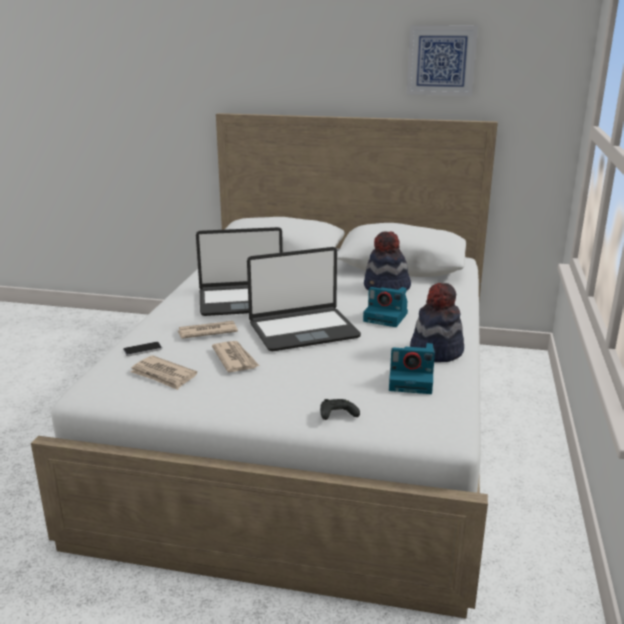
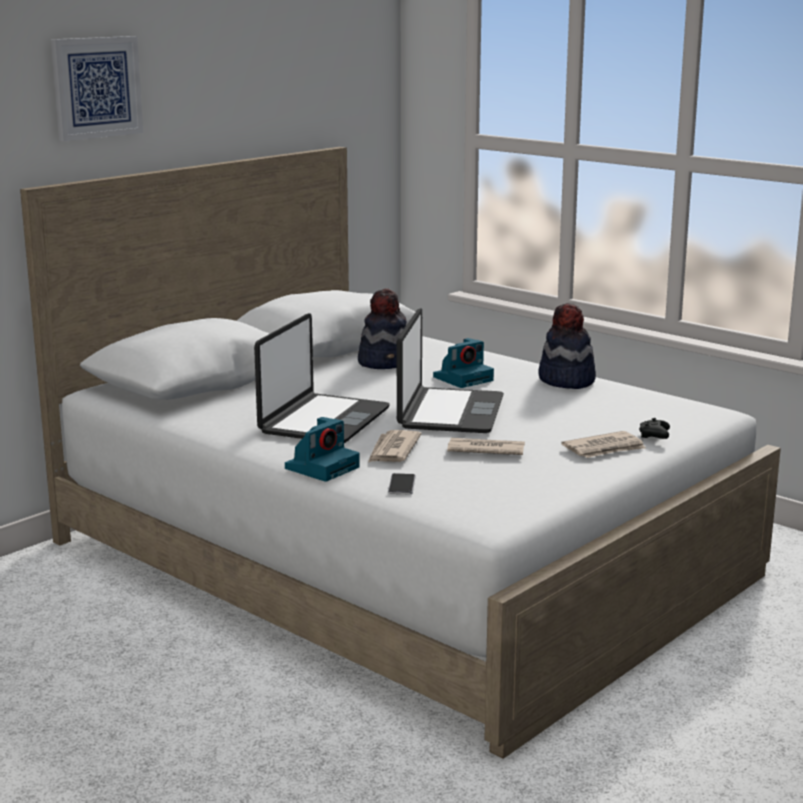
camera: 60 degrees left, 5 degrees down
newspaper [130,356,197,390] -> newspaper moved to [561,431,646,458]
camera [389,343,435,394] -> camera moved to [285,417,360,482]
picture [407,25,478,96] -> picture moved to [51,36,143,141]

